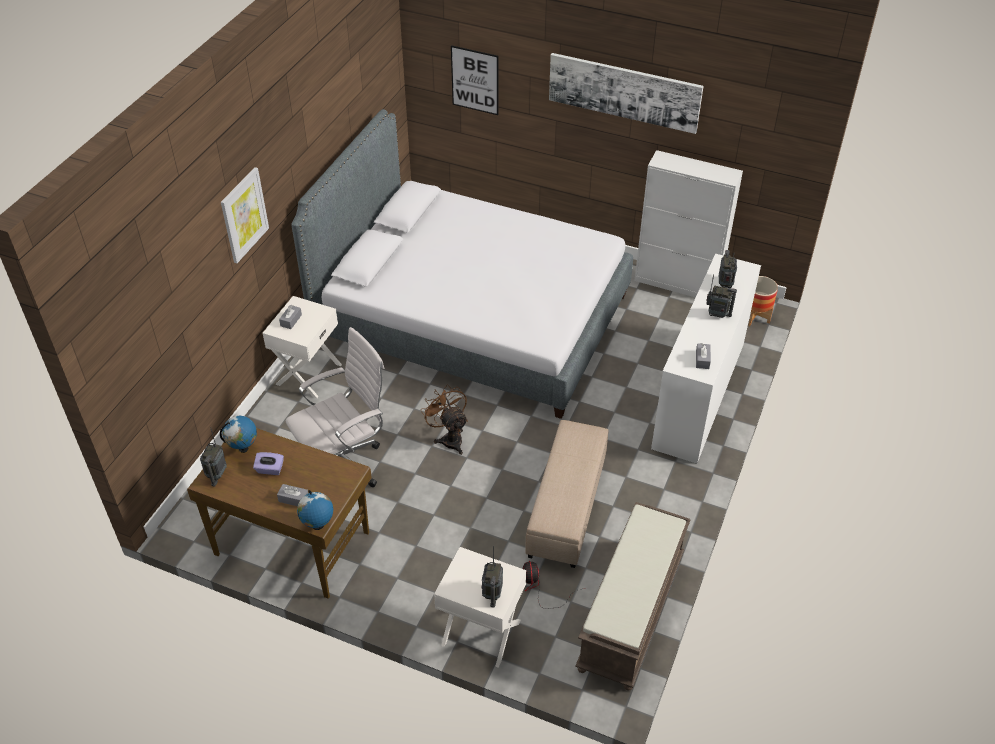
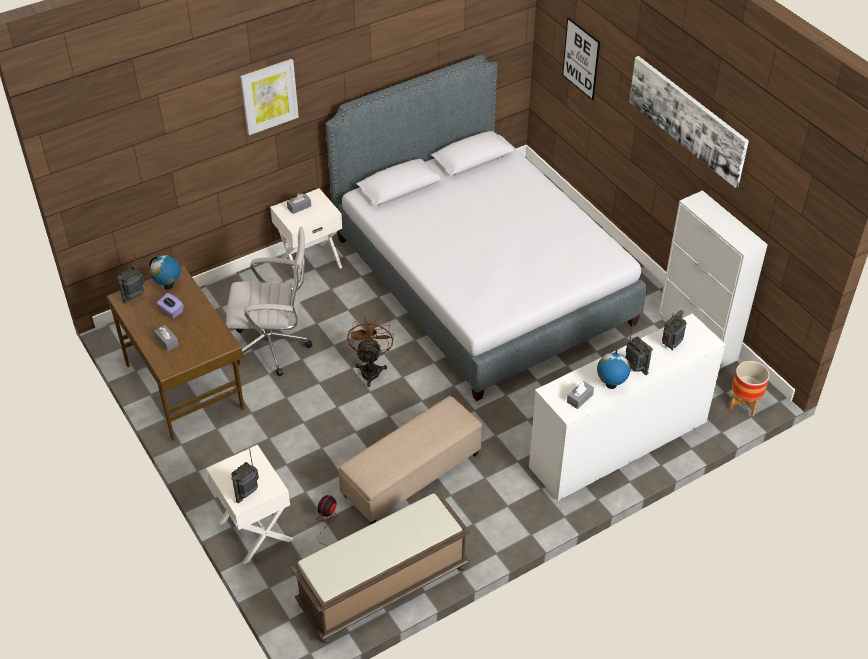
camera: 35 degrees right, 0 degrees up
globe [297,490,333,530] -> globe moved to [597,350,630,389]

